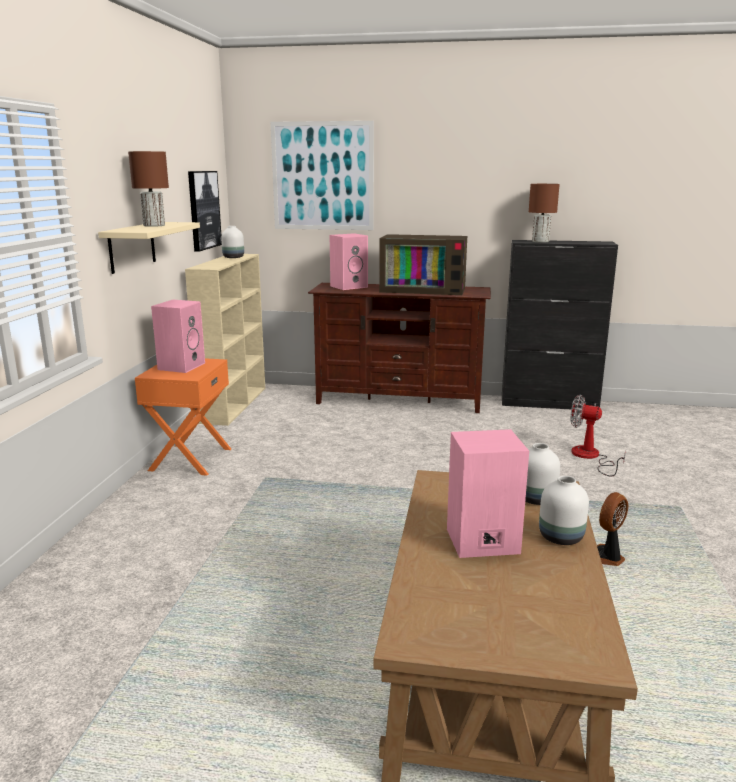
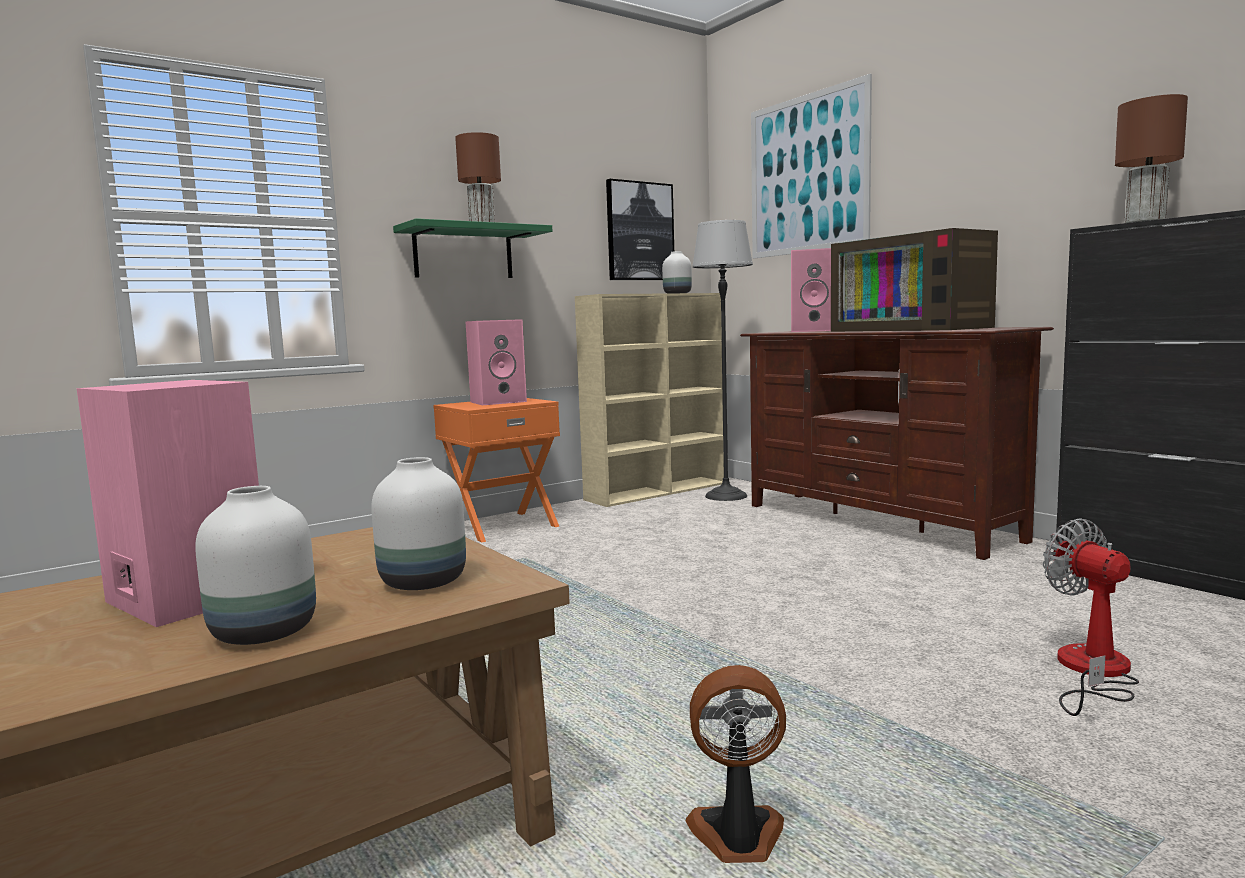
camera: 45 degrees right, 10 degrees down
beige shelf [98,222,200,274] -> green shelf [393,218,552,278]
none -> floor lamp [692,220,753,501]

